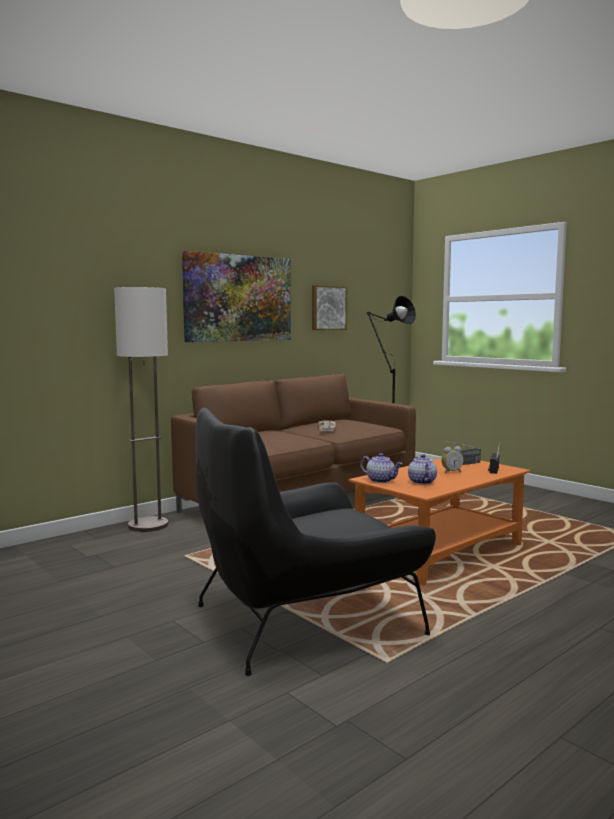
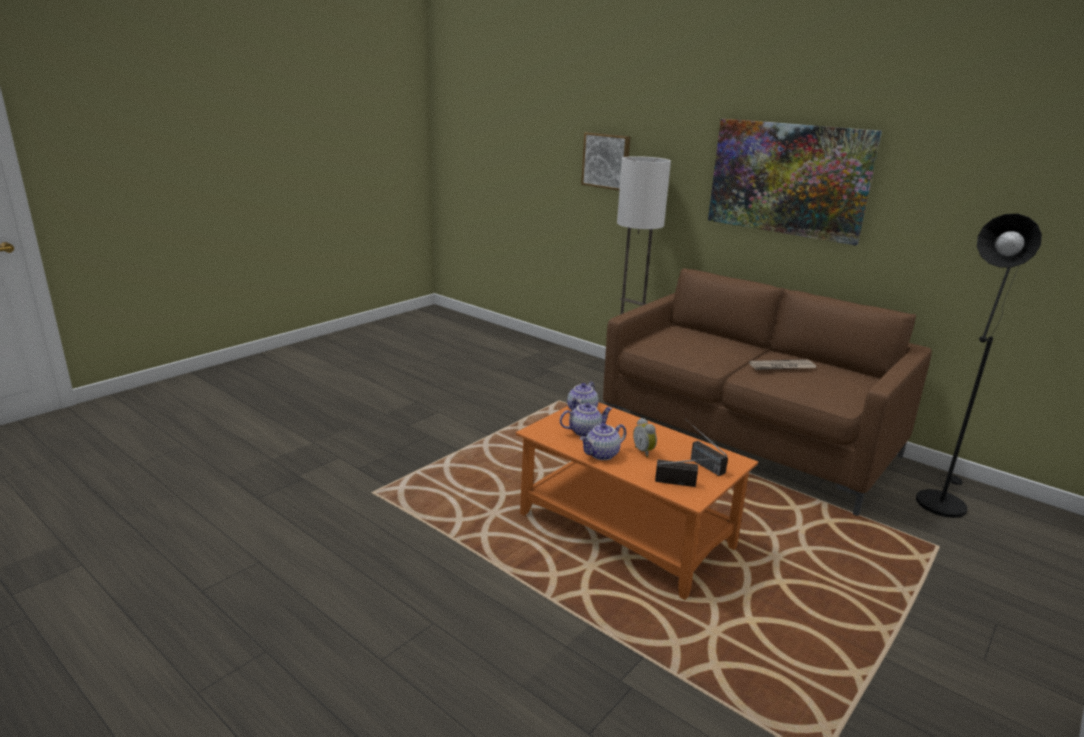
camera: 80 degrees right, 15 degrees up
black armchair [196,408,436,676] -> none
picture [312,285,347,330] -> picture moved to [581,132,630,190]
none -> teapot [580,423,627,460]

